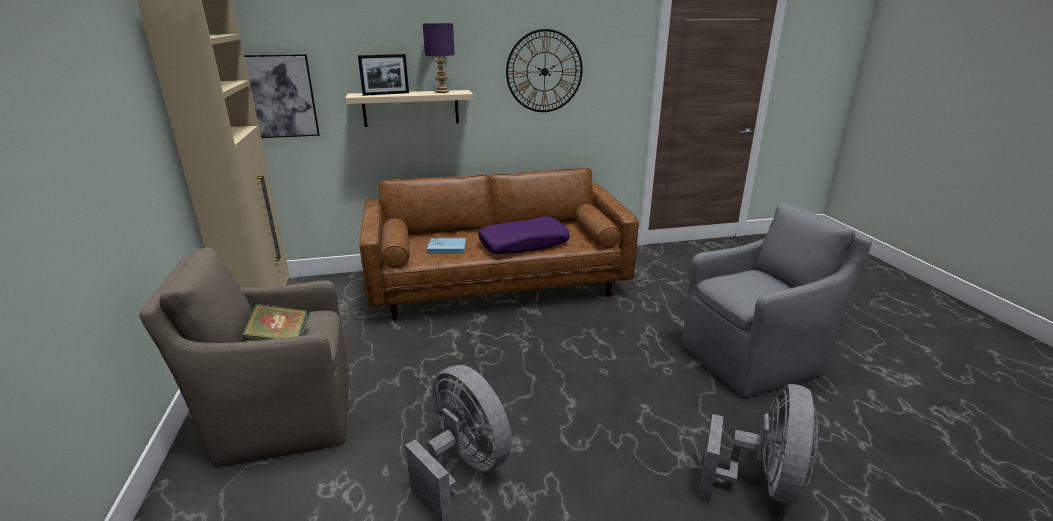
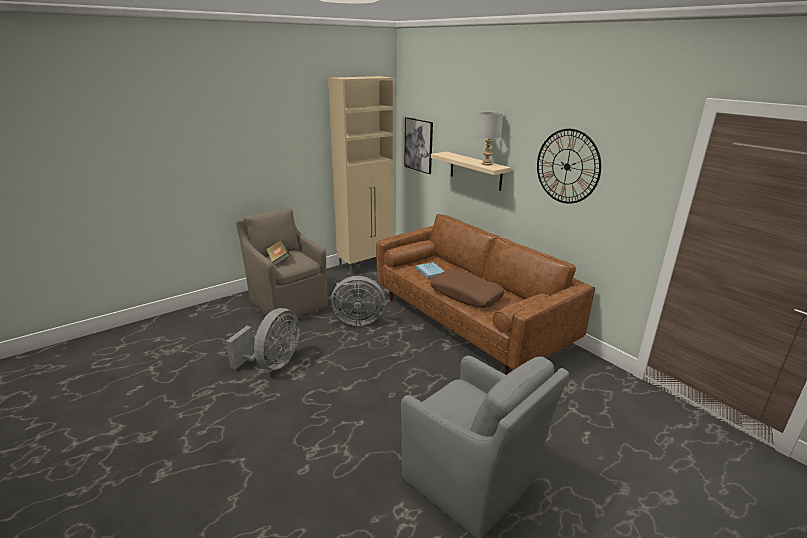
camera: 65 degrees right, 0 degrees up
picture frame [358,54,409,96] -> none
purple table lamp [423,23,455,93] -> grey table lamp [478,112,503,165]
purple pillow [478,217,570,254] -> brown pillow [430,269,504,308]
grey fan [699,384,818,504] -> grey fan moved to [331,276,385,326]

